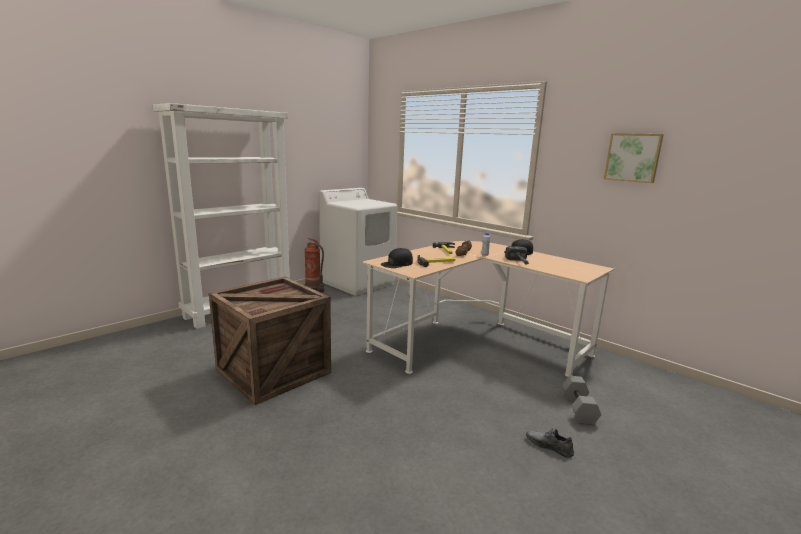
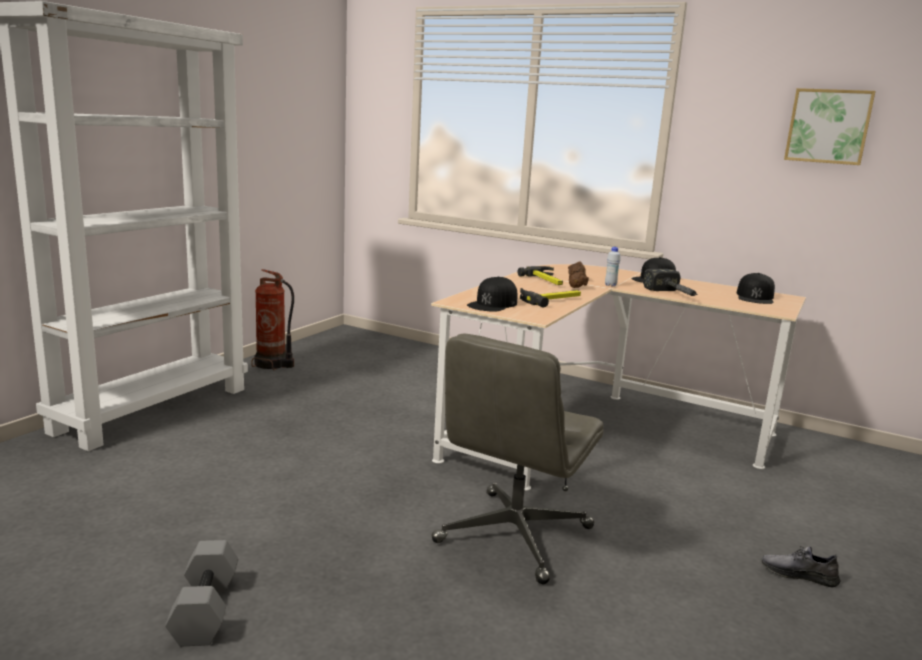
camera: 15 degrees left, 0 degrees up
crate [209,277,331,405] -> none
white washing machine [319,188,397,296] -> none
grey dumbbell [562,376,601,425] -> grey dumbbell moved to [165,540,238,646]
none -> grey office chair [431,333,604,584]
none -> black cap [737,273,775,304]

